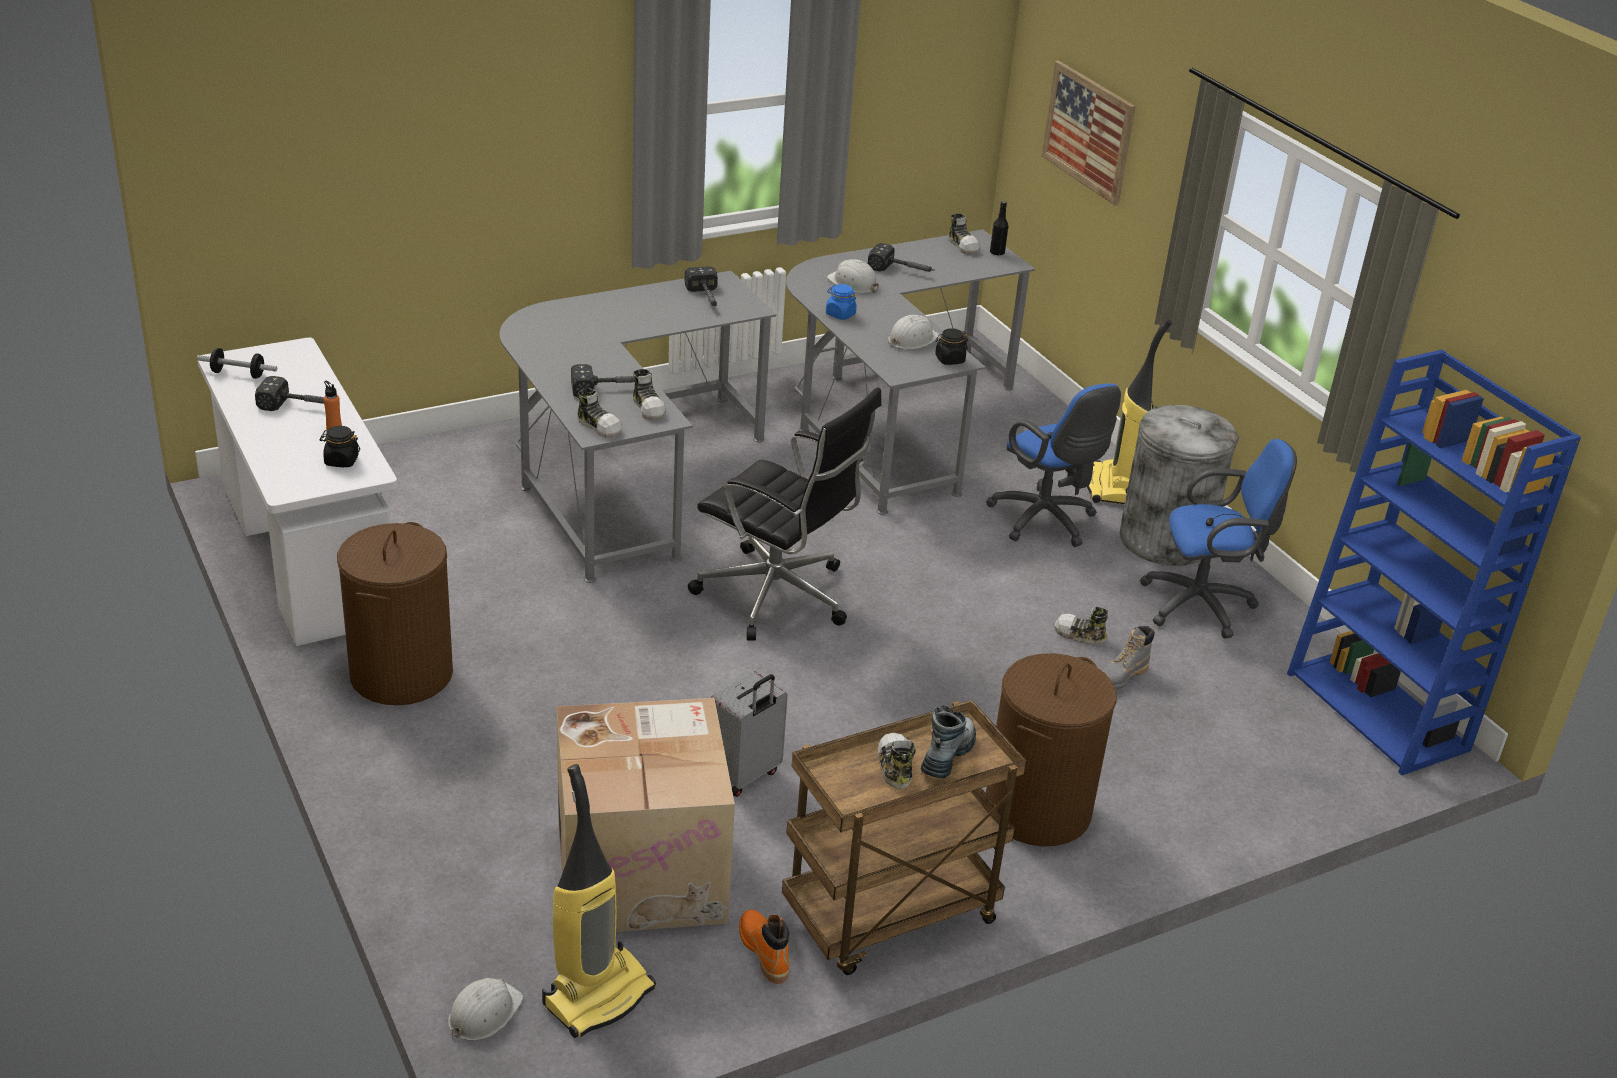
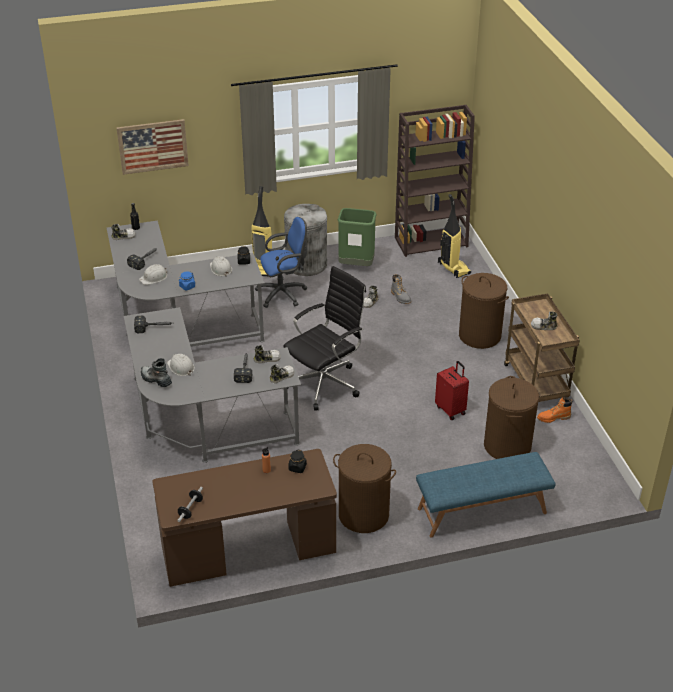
camera: 75 degrees left, 5 degrees up
white desk [198,337,397,646] -> brown desk [152,449,337,587]
hammer [255,376,324,411] -> none
white hard hat [448,978,523,1041] -> white hard hat moved to [167,354,195,376]
vacuum cleaner [542,764,656,1038] -> vacuum cleaner moved to [438,194,471,278]
cardboard box [556,698,735,932] -> brown laundry basket [484,376,539,459]
grey suitcase [711,671,788,797] -> red suitcase [435,361,469,420]
boot [920,705,976,778] -> boot moved to [141,358,172,387]
blue office chair [1140,439,1297,639] -> green trash can [338,208,377,266]
blue bookcase [1287,350,1581,775] -> brown bookcase [395,105,475,257]
none -> blue bench [416,452,556,538]

